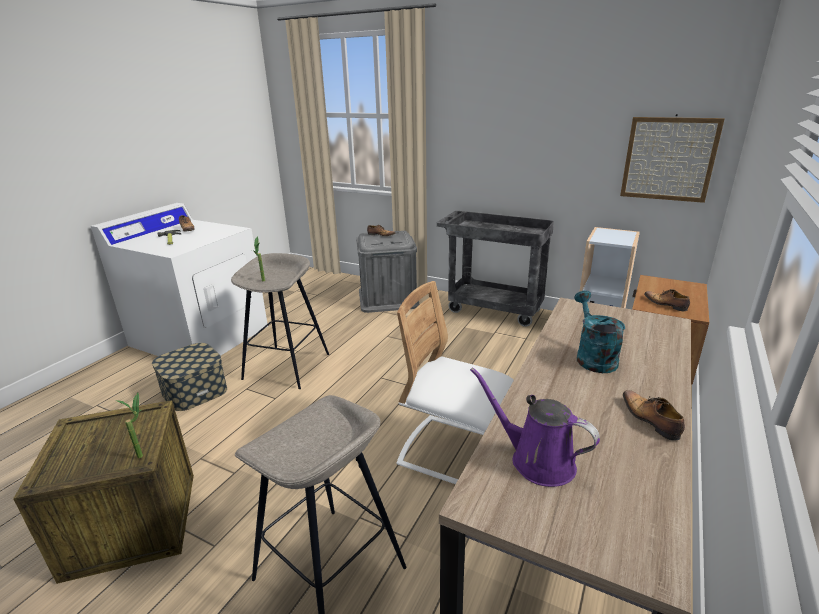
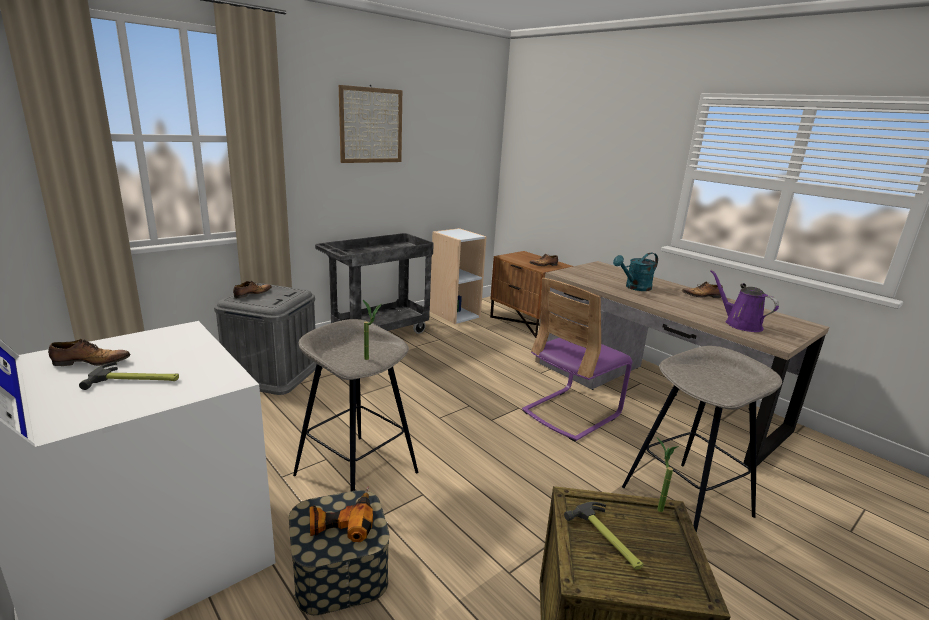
camera: 70 degrees left, 5 degrees down
white chair [396,281,514,484] -> purple chair [522,278,632,442]
purple watering can [470,367,600,487] -> purple watering can turned 90 degrees clockwise [710,270,779,332]
turquoise watering can [574,291,625,373] -> turquoise watering can turned 45 degrees counterclockwise [613,253,658,291]
picture [620,114,725,203] -> picture moved to [339,85,402,163]
none -> power drill [310,487,373,542]
none -> hammer [564,502,644,570]

